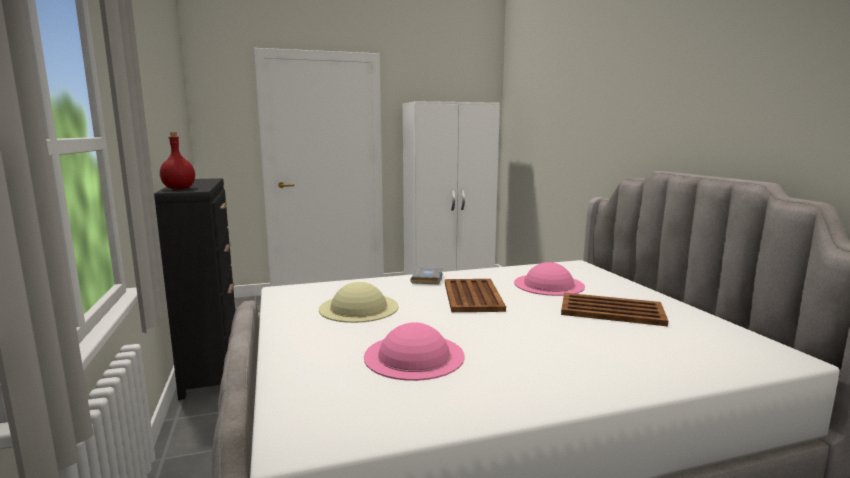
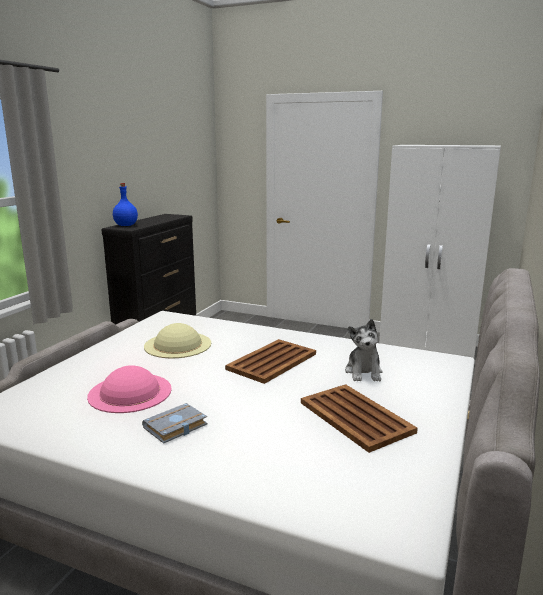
camera: 40 degrees right, 5 degrees up
red bottle [160,132,195,189] -> blue bottle [113,183,138,226]
grey book [410,267,443,284] -> grey book moved to [142,403,208,444]
pink hat [514,262,585,296] -> plush toy [345,319,383,381]

